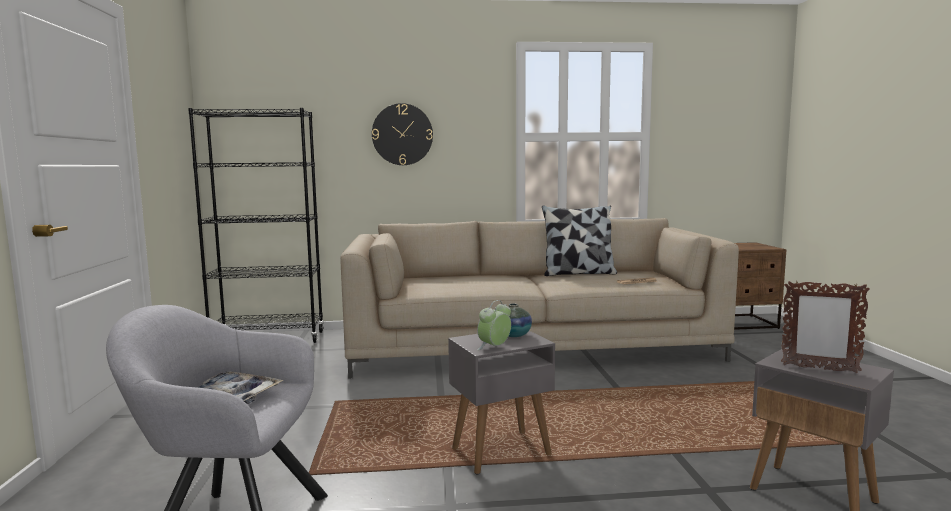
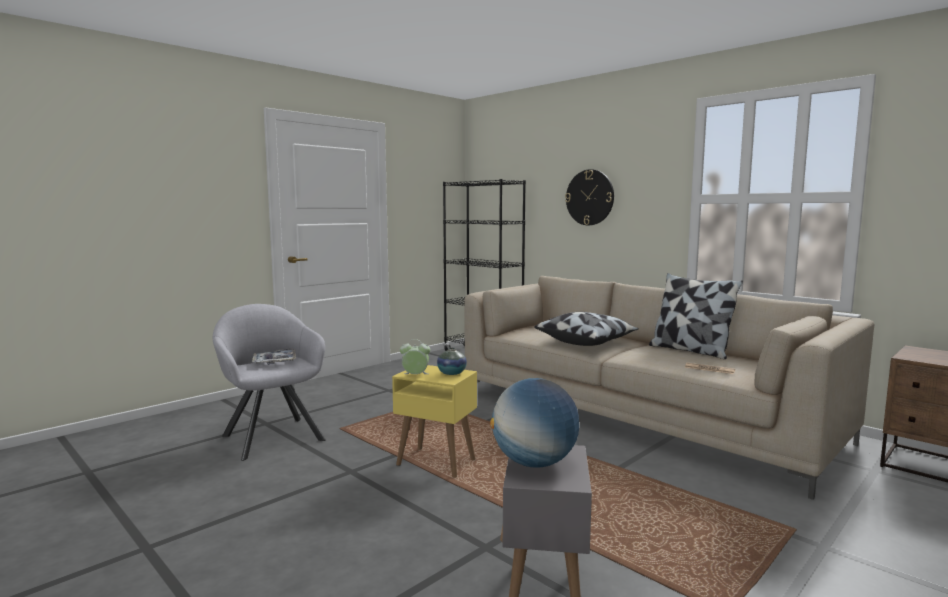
camera: 50 degrees right, 0 degrees up
grey side table [448,331,555,474] -> yellow side table [392,365,477,478]
picture frame [781,281,870,373] -> globe [490,378,579,468]
none -> pillow [534,312,639,346]

